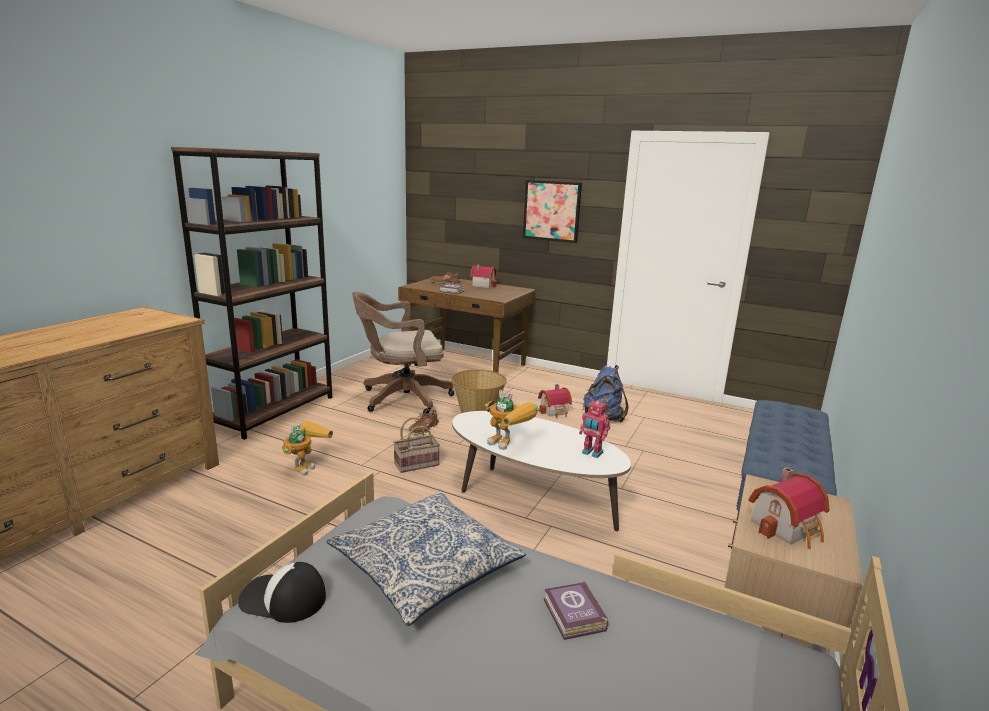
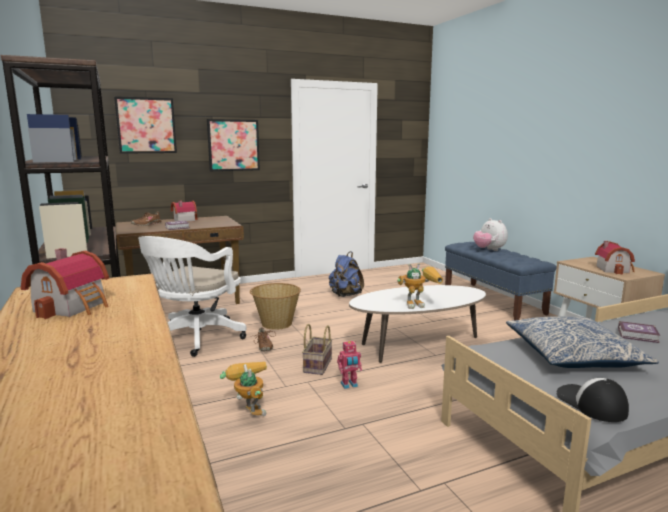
camera: 50 degrees left, 5 degrees down
cap [238,562,326,623] -> cap turned 105 degrees clockwise [556,378,629,422]
brown office chair [352,292,454,414] -> white office chair [138,236,247,357]
toy house [538,384,572,418] -> toy house moved to [21,248,109,319]
toy robot [579,400,610,458] -> toy robot moved to [337,341,362,389]
none -> picture [114,96,177,154]
none -> plush toy [473,218,508,251]

